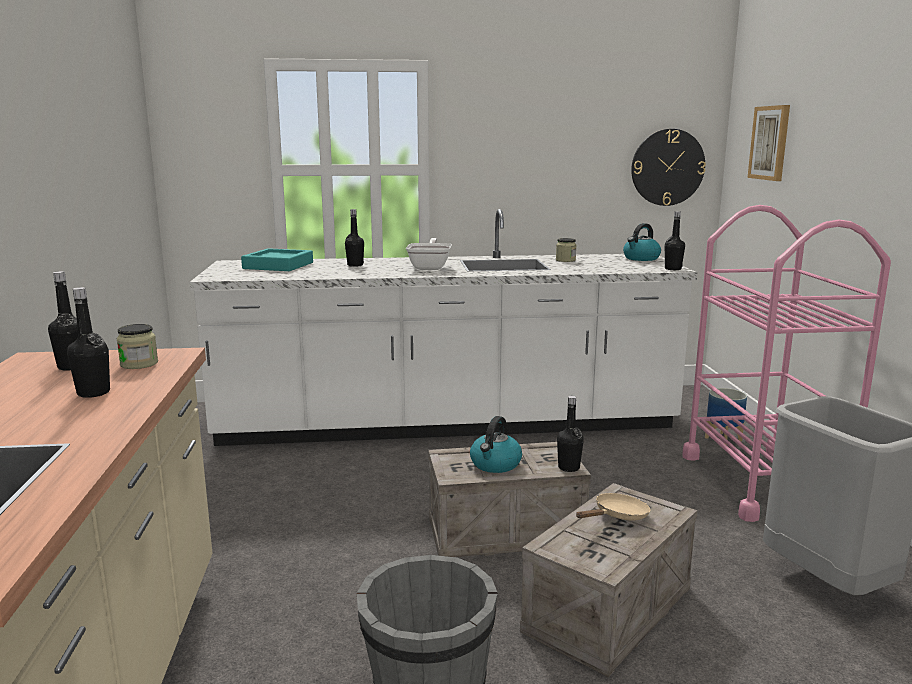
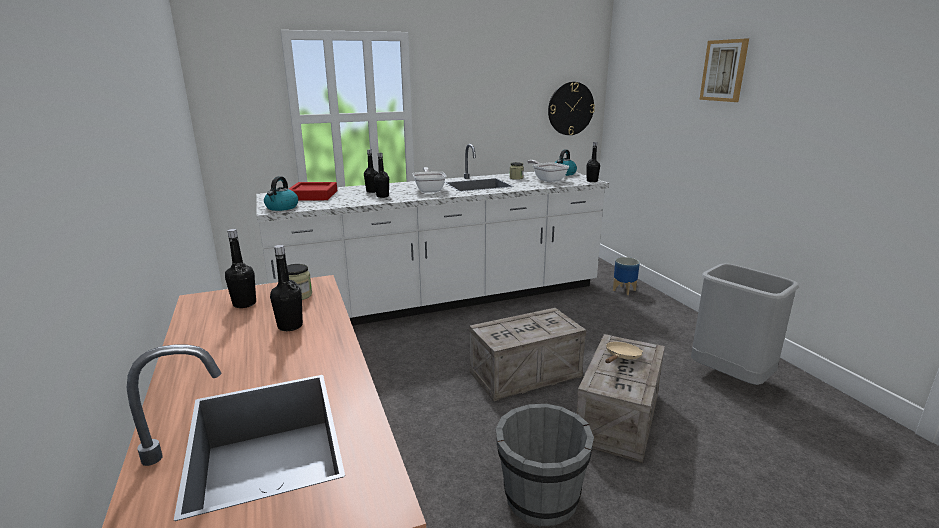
camera: 15 degrees left, 5 degrees up
turquoise tray [241,248,313,271] -> red tray [289,182,337,200]
kettle [470,416,522,473] -> kettle moved to [264,176,298,211]
black bottle [557,396,584,472] -> black bottle moved to [374,153,389,198]
pink cart [682,205,891,522] -> none
picture [747,105,790,181] -> picture moved to [699,39,749,102]
none -> frying pan [527,160,569,182]

